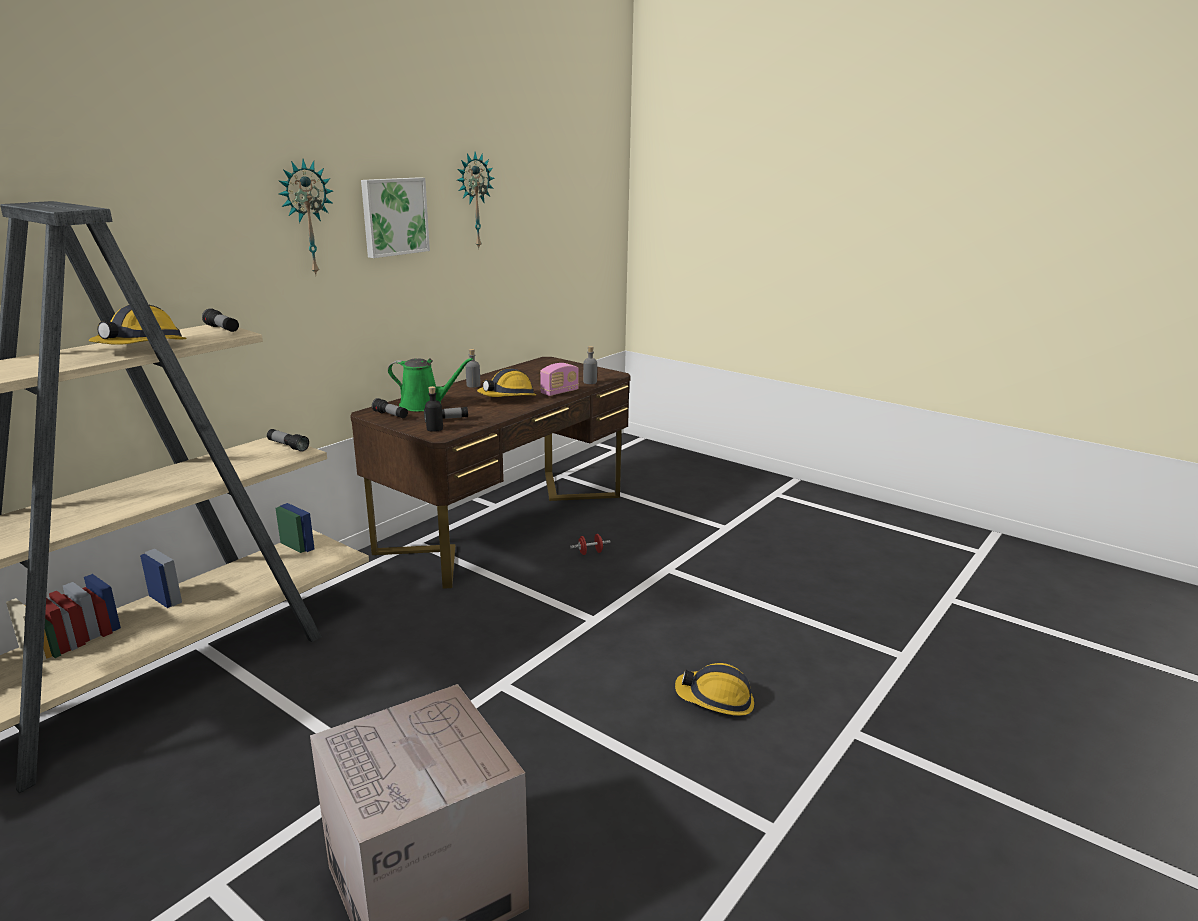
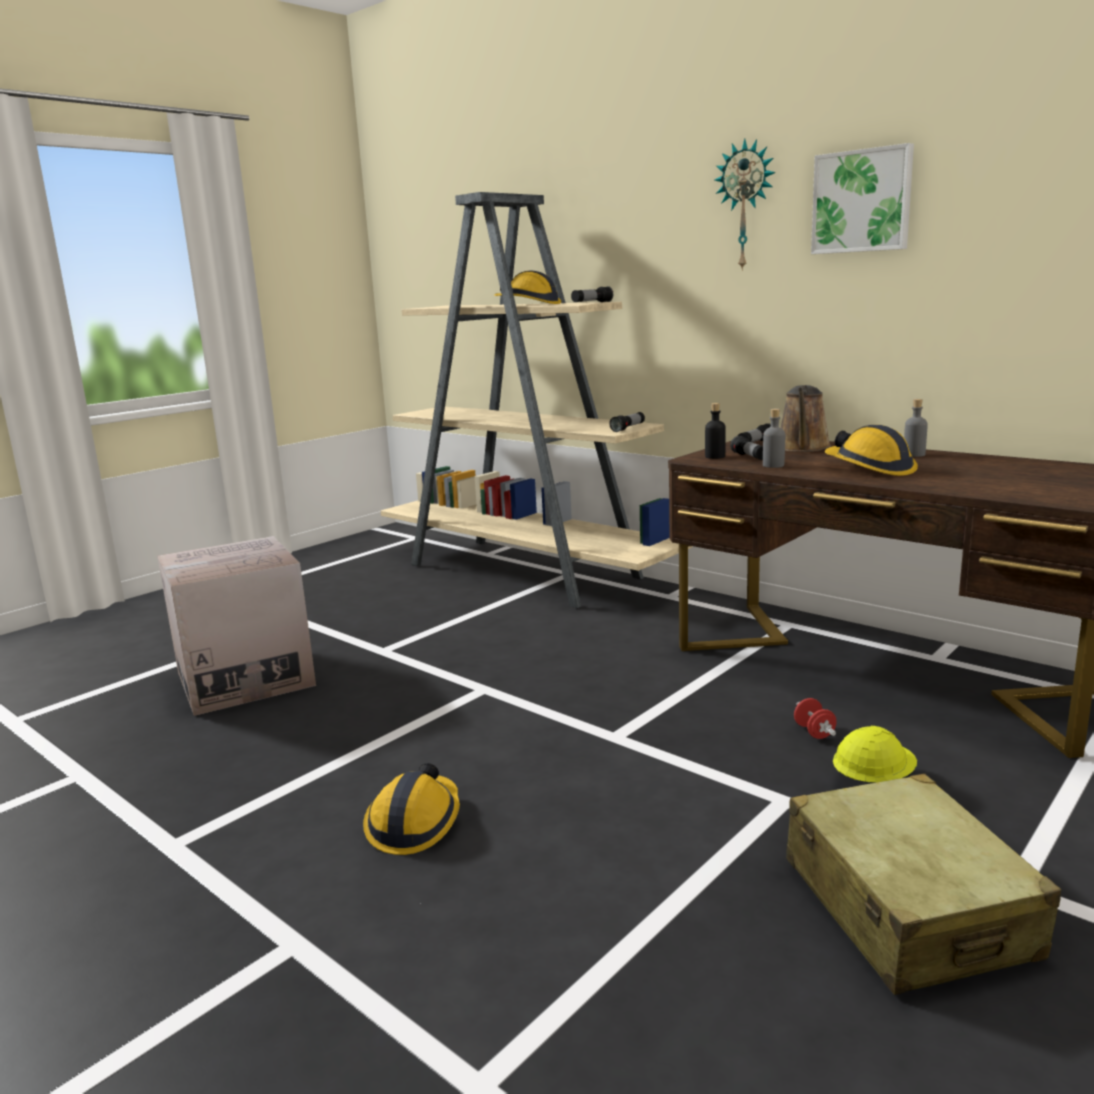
camera: 95 degrees right, 5 degrees down
green watering can [388,358,473,411] -> brown watering can [781,385,831,452]
wall clock [457,152,494,248] -> none
radio [540,363,579,396] -> none
grey bottle [583,346,597,384] -> grey bottle moved to [763,409,785,468]
none -> beige suitcase [786,774,1061,995]
none -> yellow hard hat [833,726,917,784]

